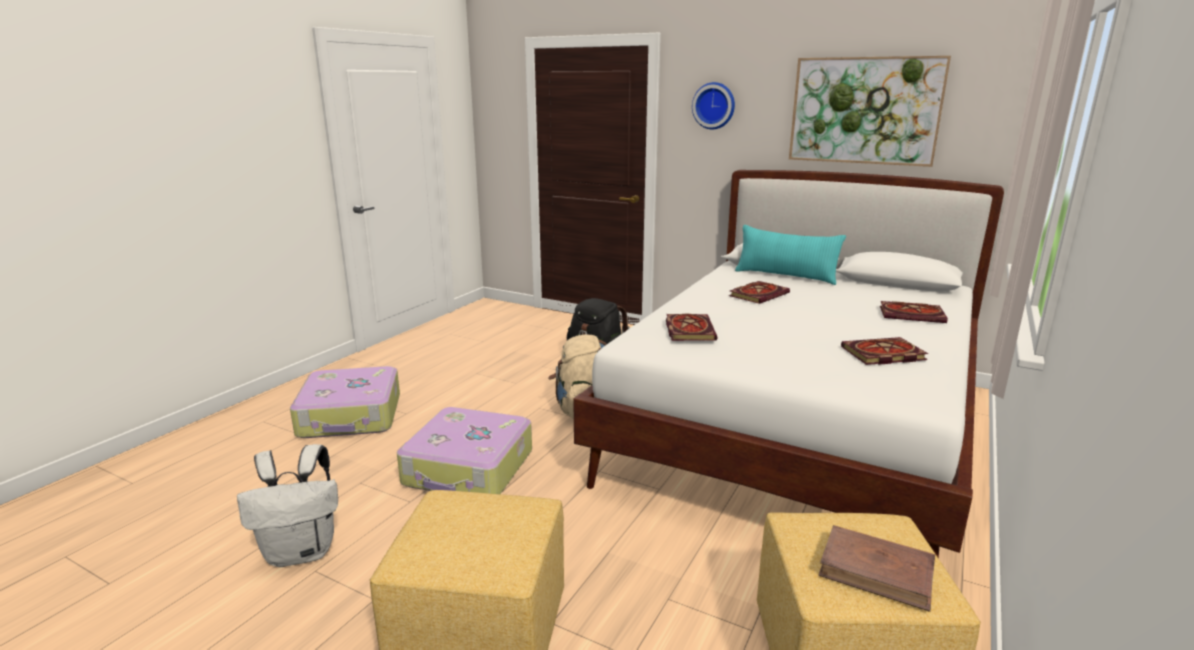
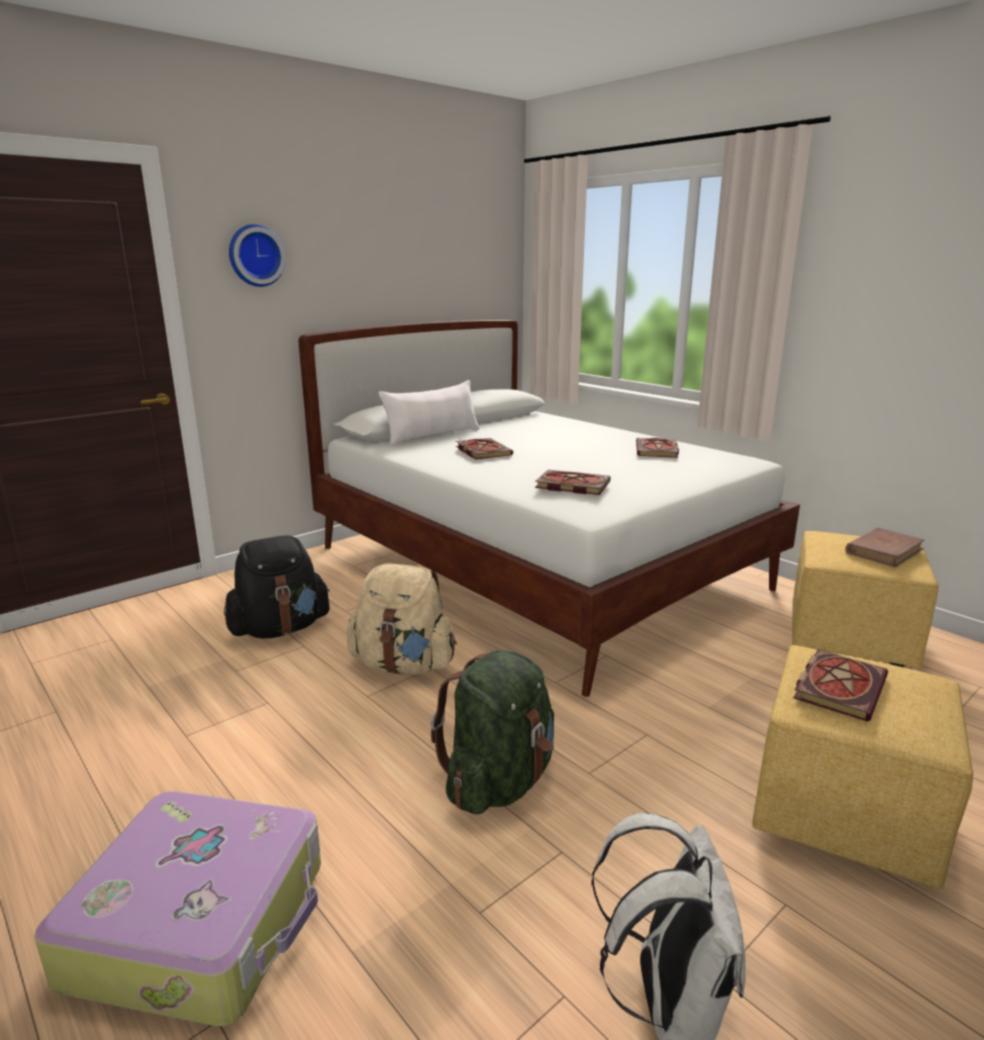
camera: 70 degrees left, 0 degrees up
suitcase [397,407,532,494] -> green backpack [431,650,554,814]
turquoise pillow [735,225,846,285] -> white pillow [379,380,480,446]
picture [789,56,951,167] -> none
book [880,301,948,323] -> book moved to [793,649,888,722]

